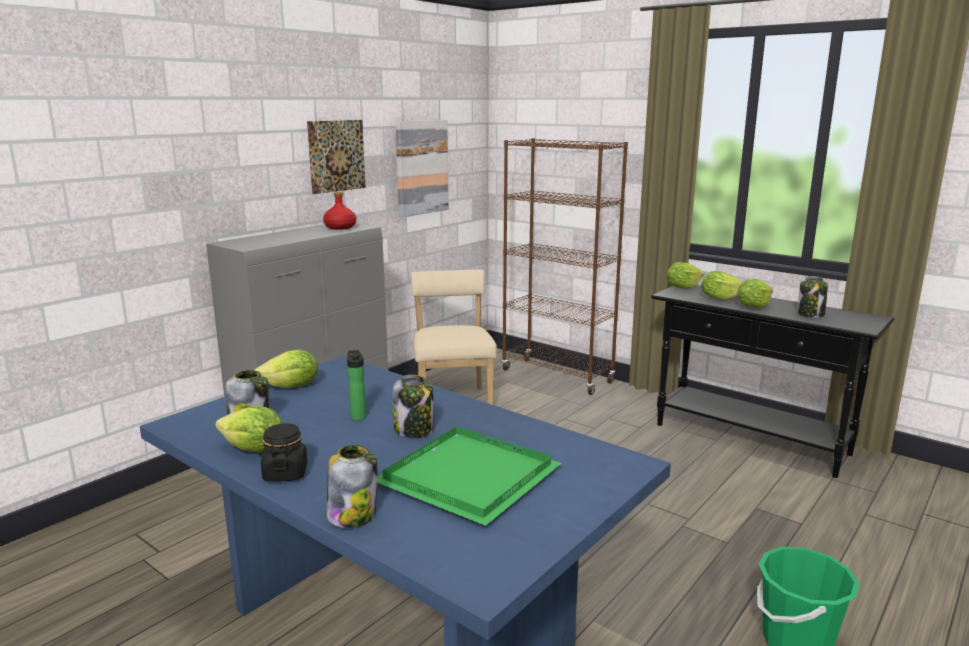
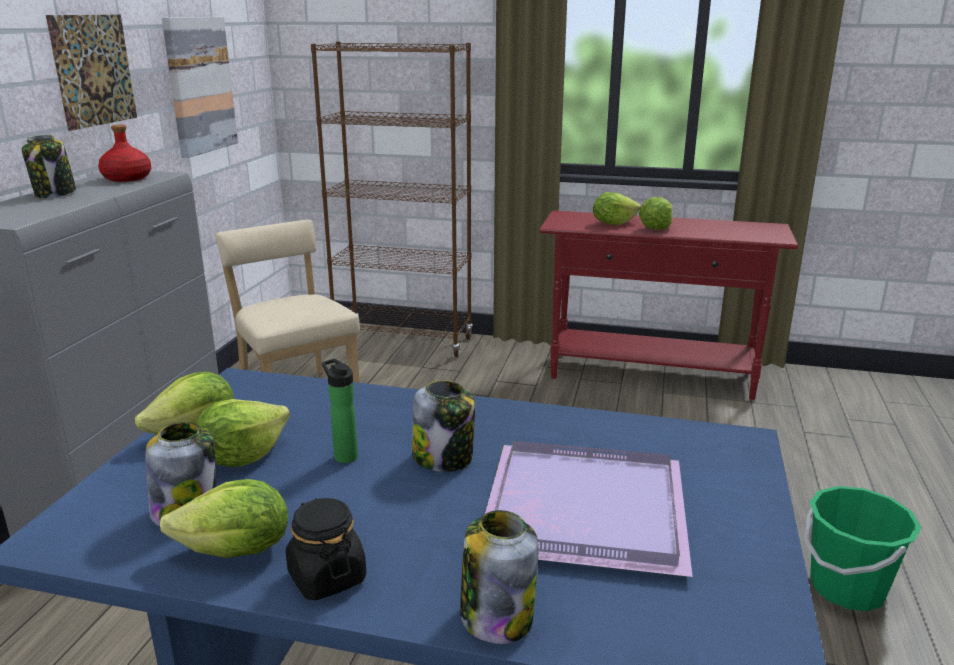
camera: 25 degrees left, 5 degrees up
green tray [377,426,562,526] -> purple tray [485,441,693,577]
black console table [651,285,894,478] -> red console table [539,211,799,400]
lettuce [667,262,704,289] -> lettuce moved to [196,399,290,467]
jar [798,276,828,318] -> jar moved to [22,135,76,198]

